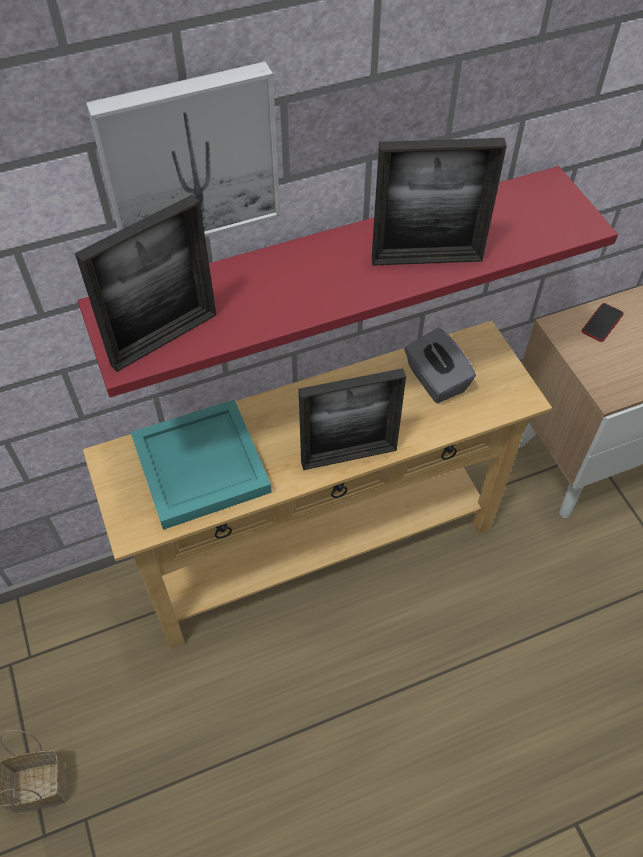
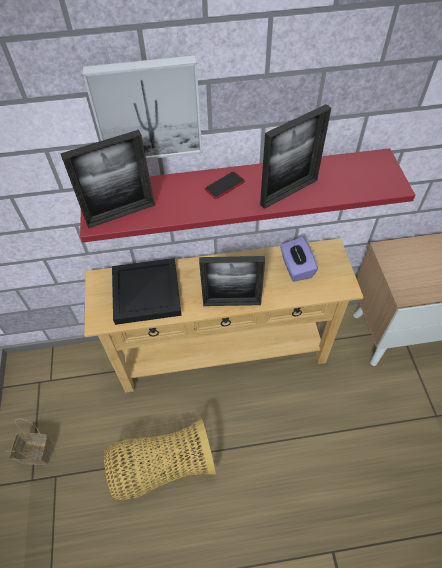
camera: 15 degrees right, 0 degrees up
turquoise tray [131,399,272,530] -> black tray [112,258,182,325]
picture frame [372,138,507,266] -> picture frame turned 45 degrees counterclockwise [260,104,331,209]
grey tissue box [404,328,476,403] -> purple tissue box [280,237,318,282]
phone [582,303,623,342] -> phone moved to [205,172,245,199]
none -> basket [104,418,216,500]

